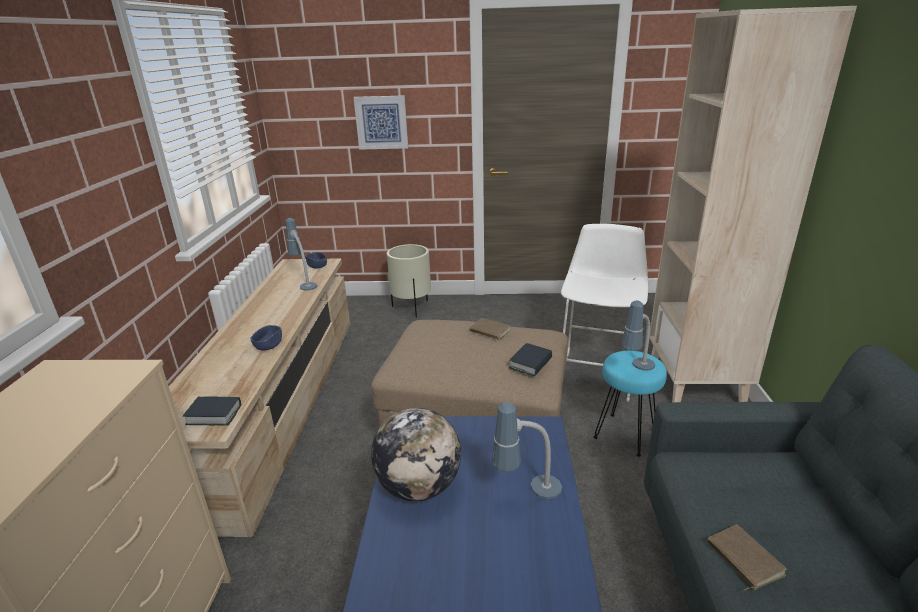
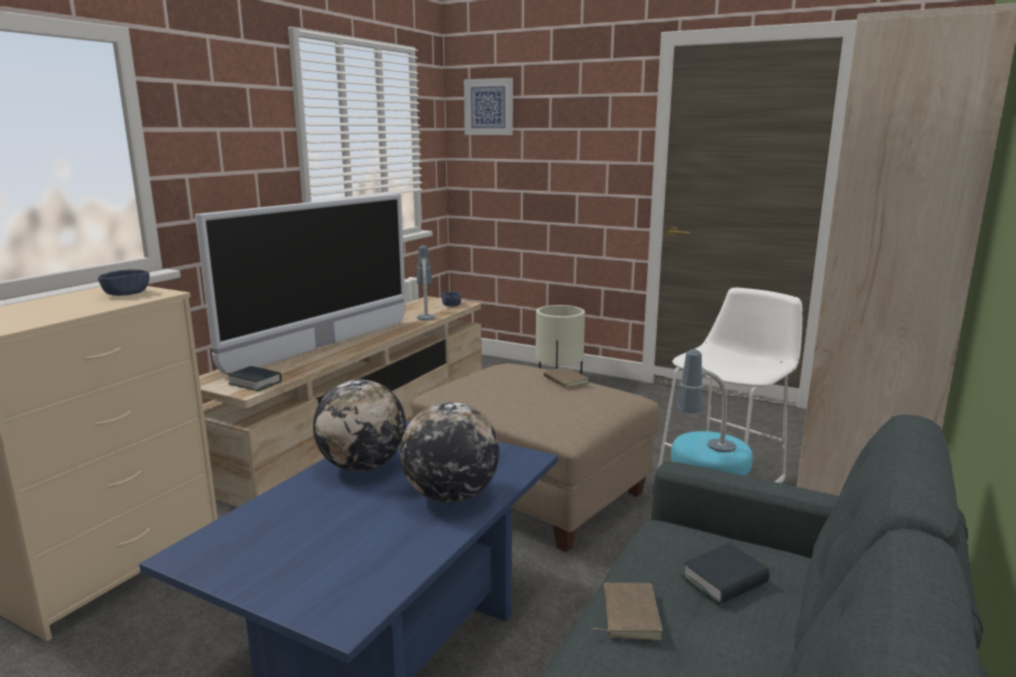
camera: 25 degrees right, 10 degrees down
blue bowl [250,325,282,350] -> blue bowl moved to [98,269,150,296]
picture [354,95,408,150] -> picture moved to [464,78,513,135]
table lamp [492,402,562,499] -> globe [400,402,499,503]
book [509,343,552,377] -> book moved to [681,543,770,605]
none -> television [195,194,406,374]

